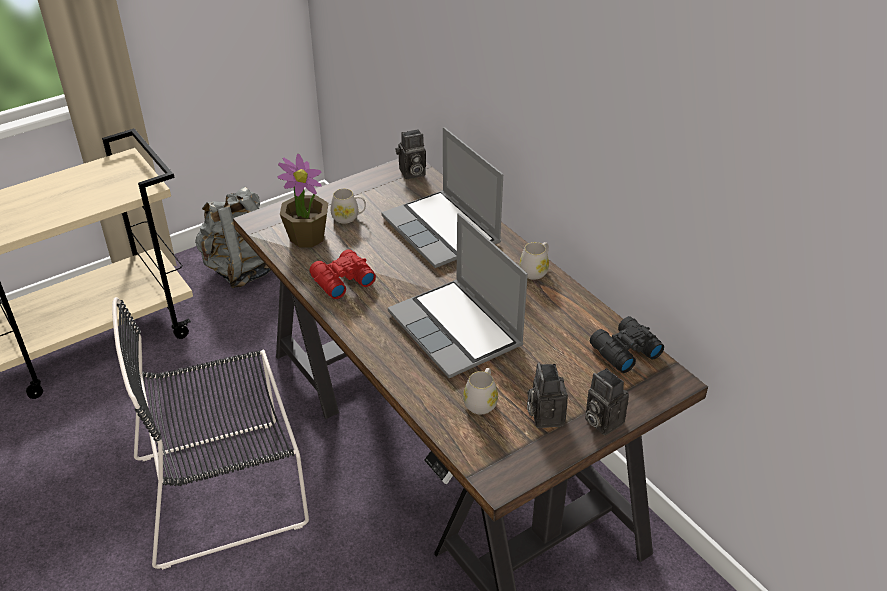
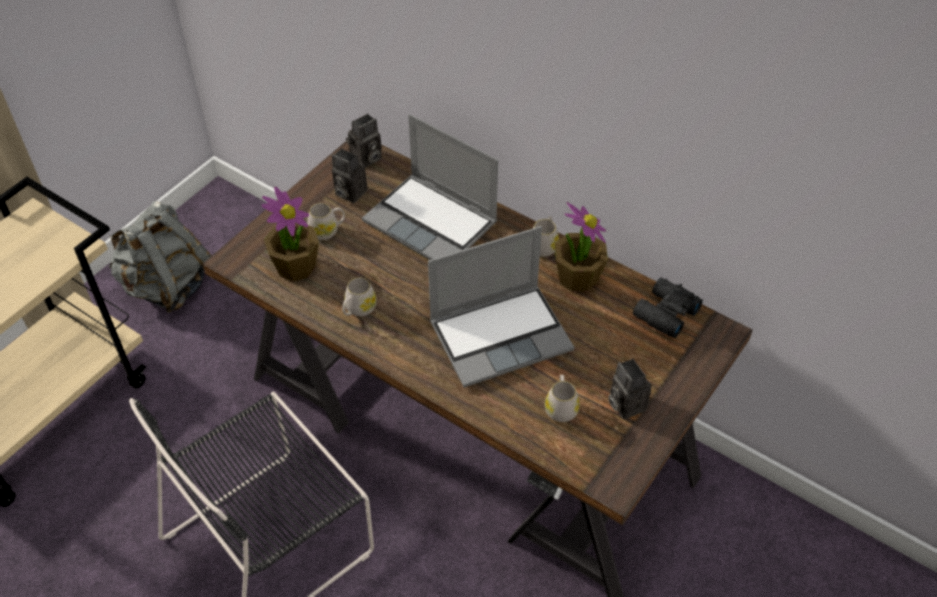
camera: 20 degrees left, 10 degrees up
red binoculars [309,249,376,299] -> white mug [342,277,377,316]
laptop [388,213,528,378] -> laptop turned 60 degrees counterclockwise [428,226,574,388]
camera [585,368,629,435] -> camera moved to [332,148,367,203]
none -> potted plant [555,202,608,292]

